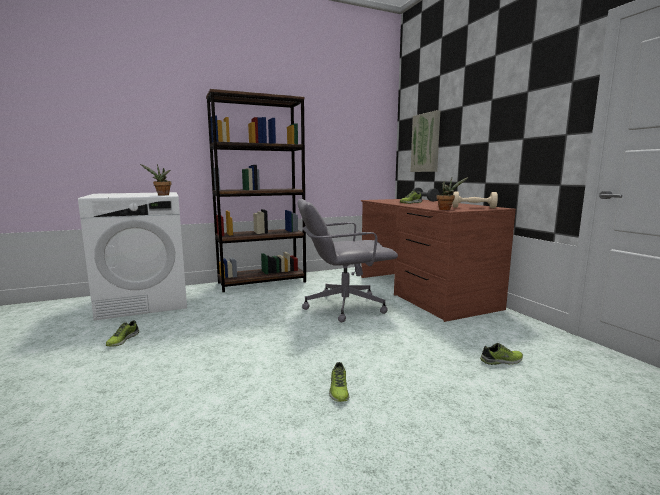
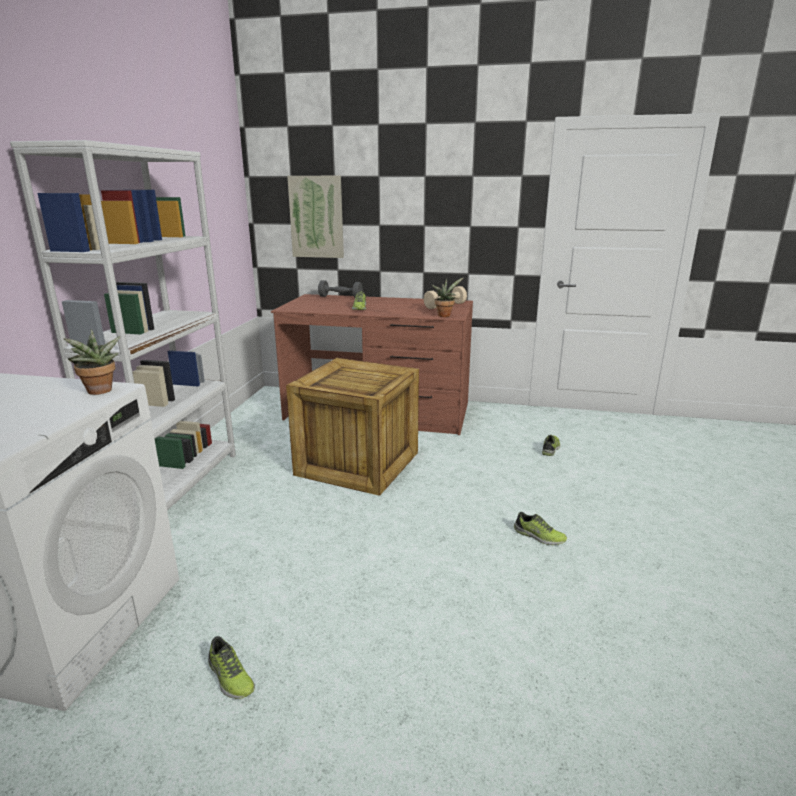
camera: 55 degrees left, 10 degrees up
brown bookcase [206,89,306,292] -> white bookcase [10,140,236,510]
grey office chair [298,199,398,322] -> crate [286,358,419,496]

